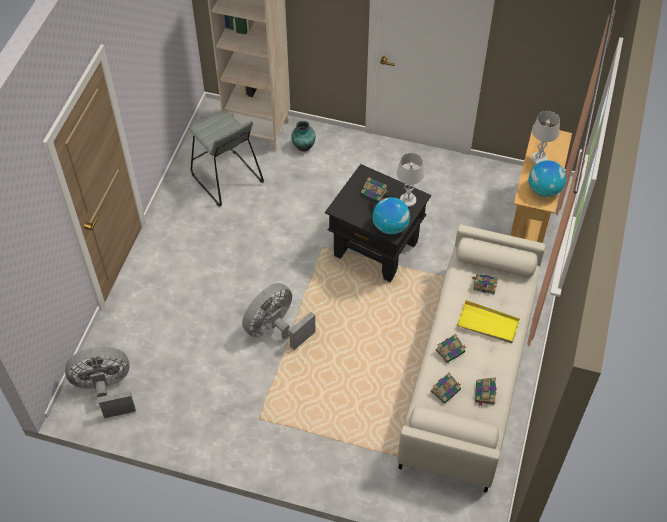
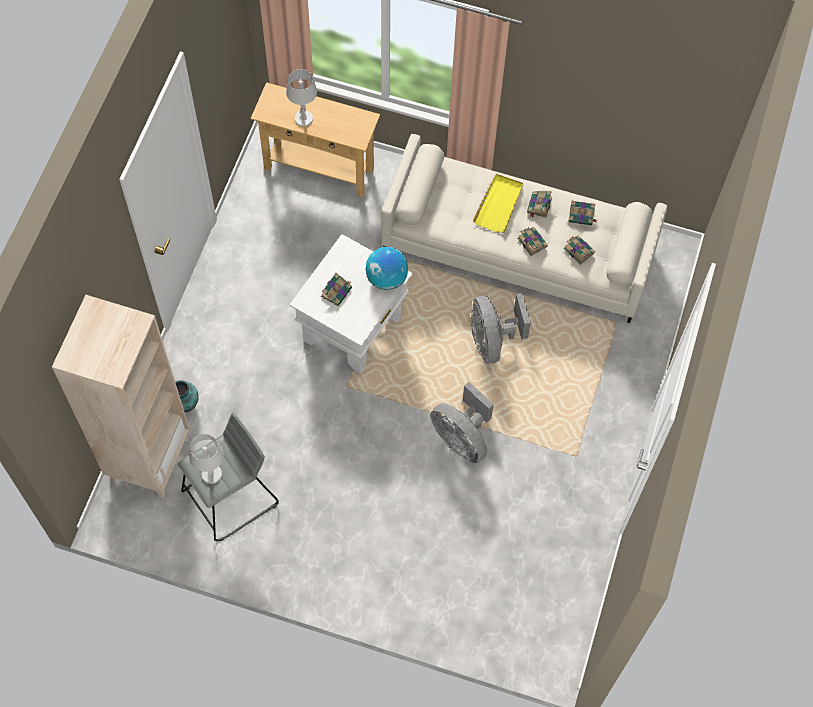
camera: 90 degrees left, 10 degrees up
grey fan [65,347,136,418] -> grey fan moved to [471,293,531,363]
black side table [325,164,431,282] -> white side table [290,234,413,374]
white table lamp [397,153,424,207] -> white table lamp moved to [189,434,224,484]
book [472,273,498,295] -> book moved to [527,191,552,218]
globe [528,160,566,197] -> none

